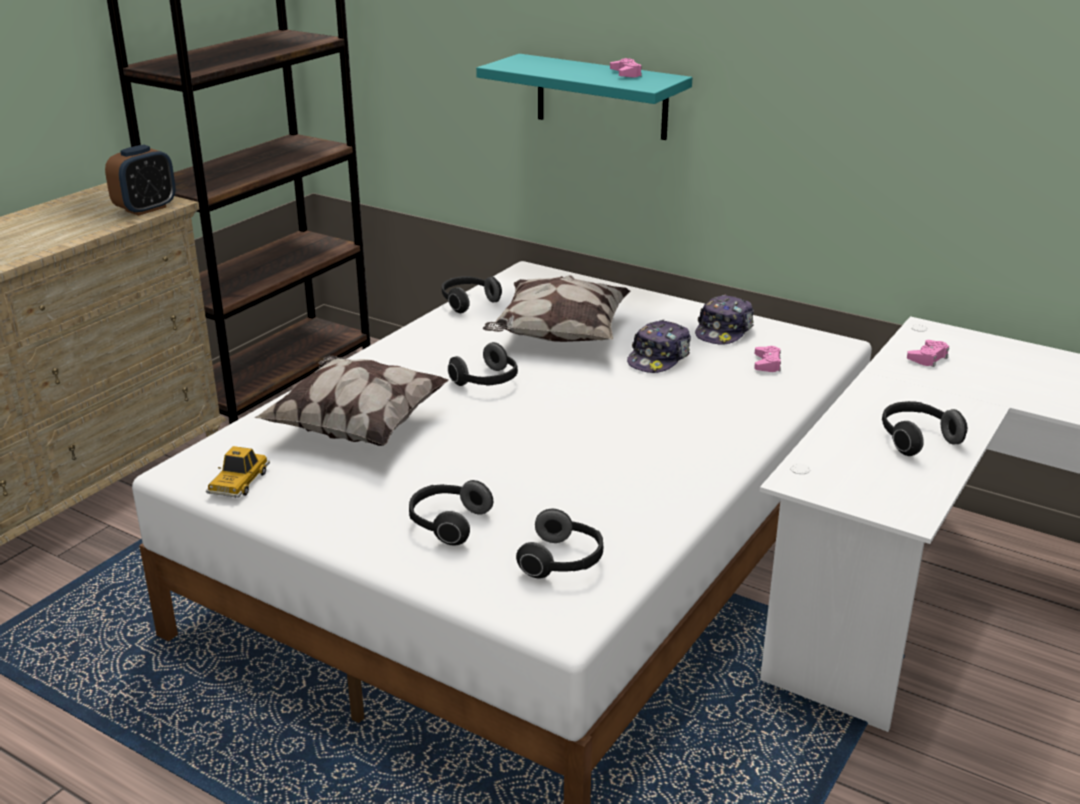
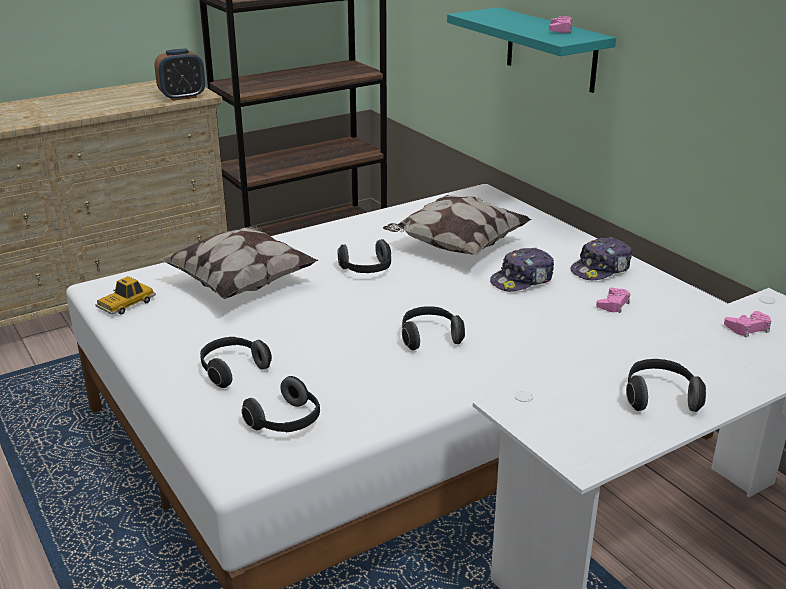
camera: 25 degrees right, 0 degrees up
headphones [442,276,502,313] -> headphones moved to [402,306,465,350]

